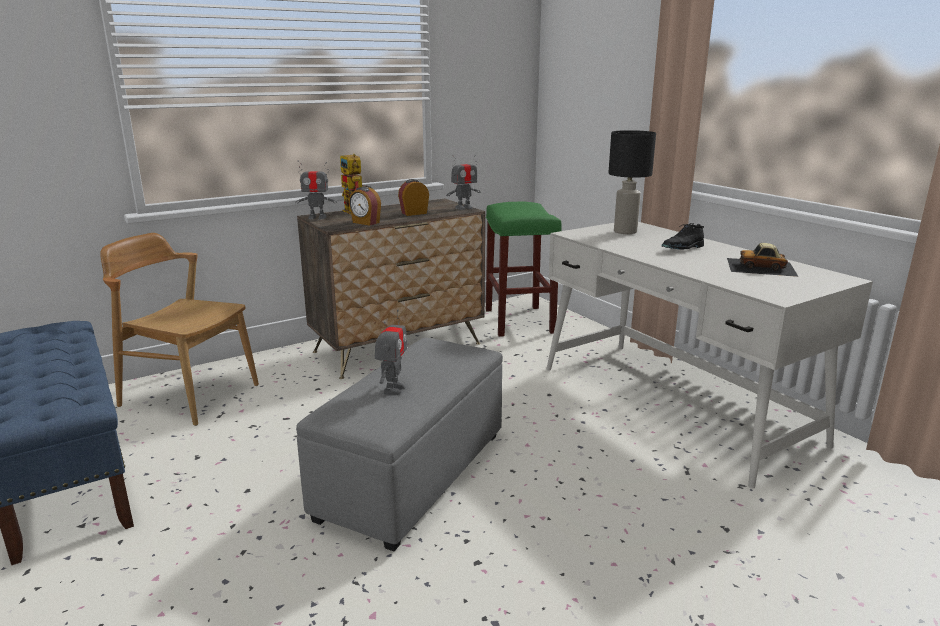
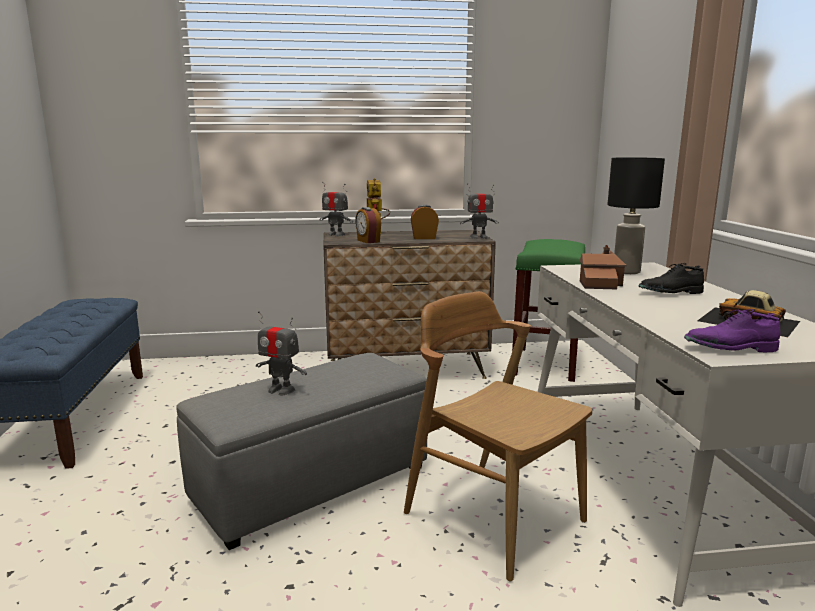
camera: 25 degrees right, 5 degrees down
brown chair [100,233,259,426] -> brown chair moved to [404,291,592,582]
toy robot [375,310,407,396] -> toy robot turned 75 degrees clockwise [256,311,307,395]
none -> toy house [580,245,627,289]
none -> purple shoe [684,309,780,352]

